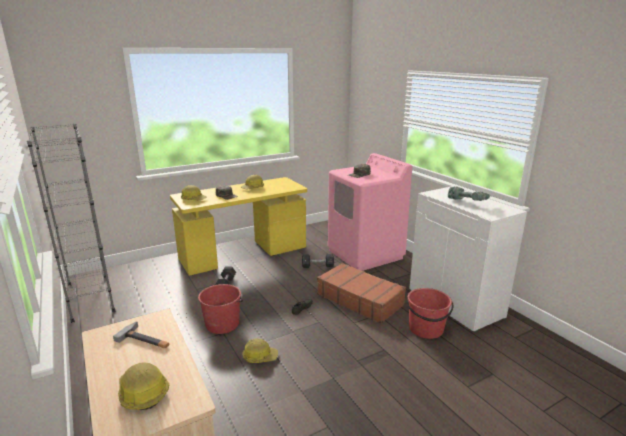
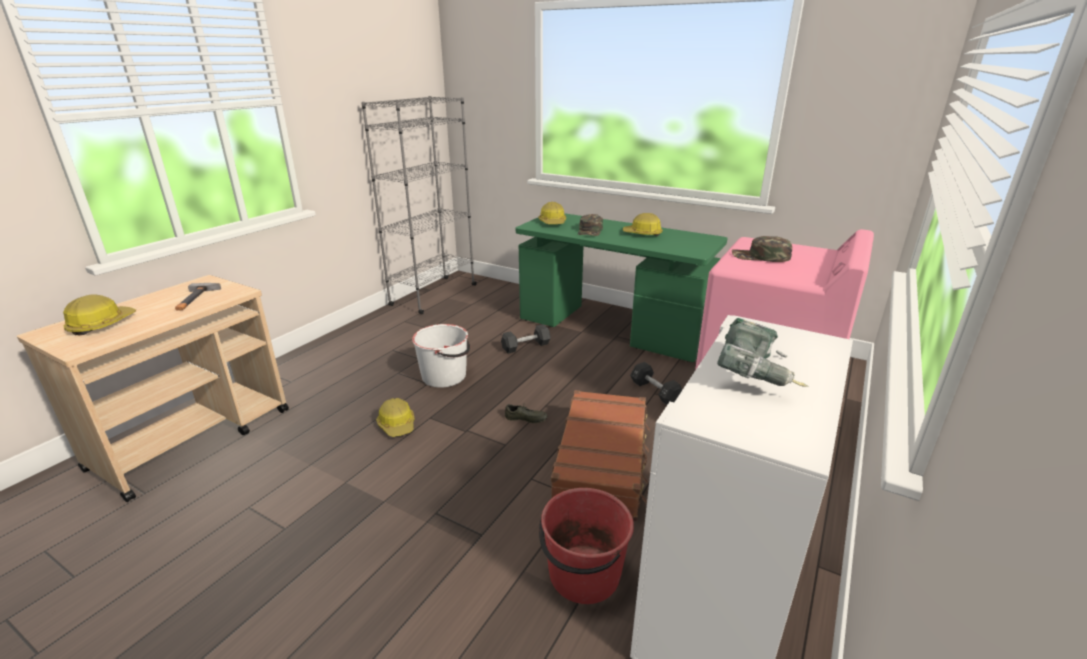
camera: 60 degrees right, 5 degrees up
yellow desk [170,177,307,276] -> green desk [516,213,728,362]
red bucket [198,284,243,334] -> white bucket [412,324,470,388]

